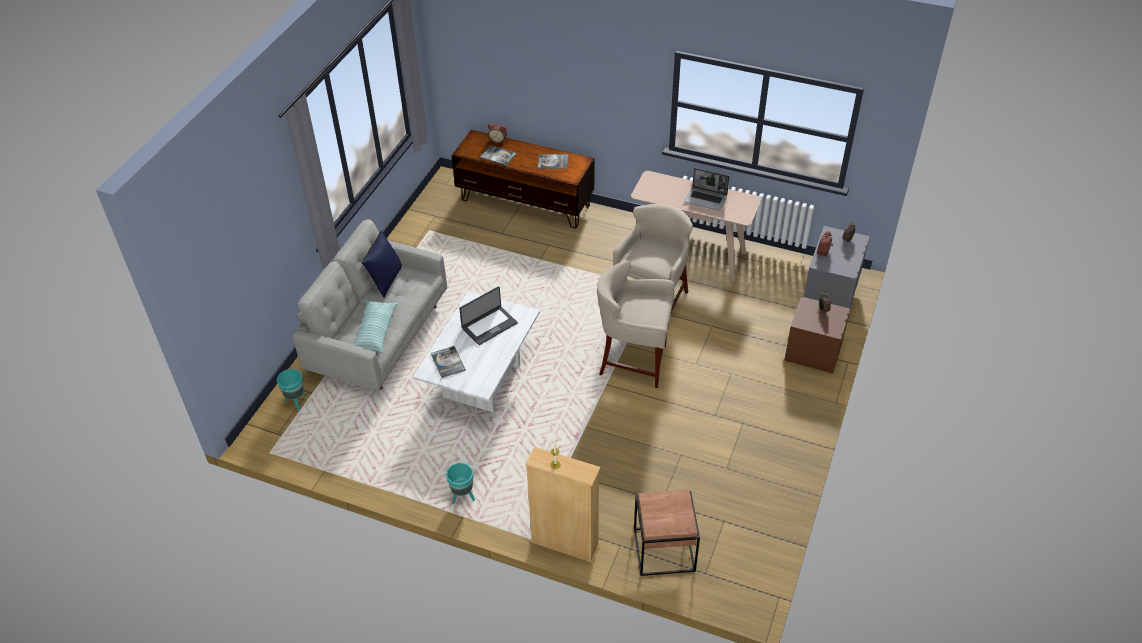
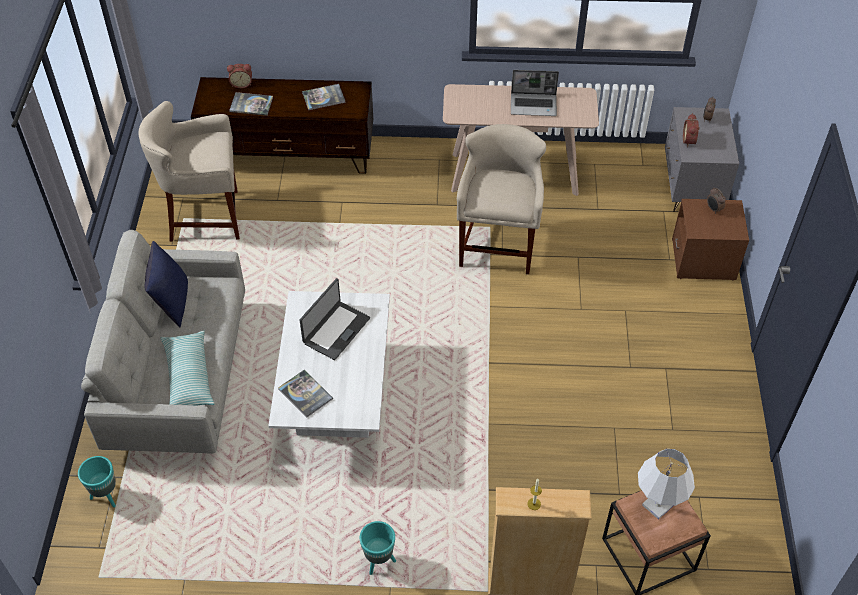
camera: 20 degrees left, 5 degrees up
beige stool [597,260,675,388] -> beige stool moved to [138,101,240,242]
none -> white table lamp [638,449,695,520]

